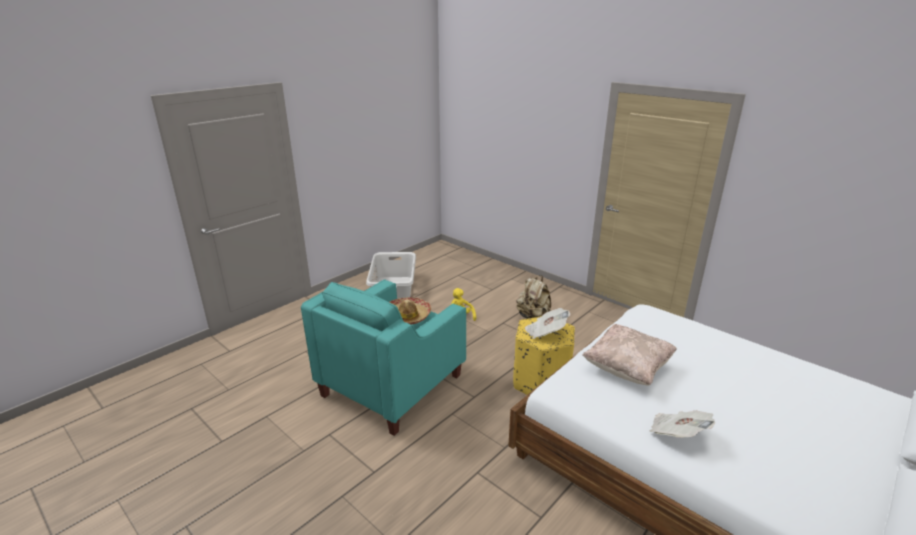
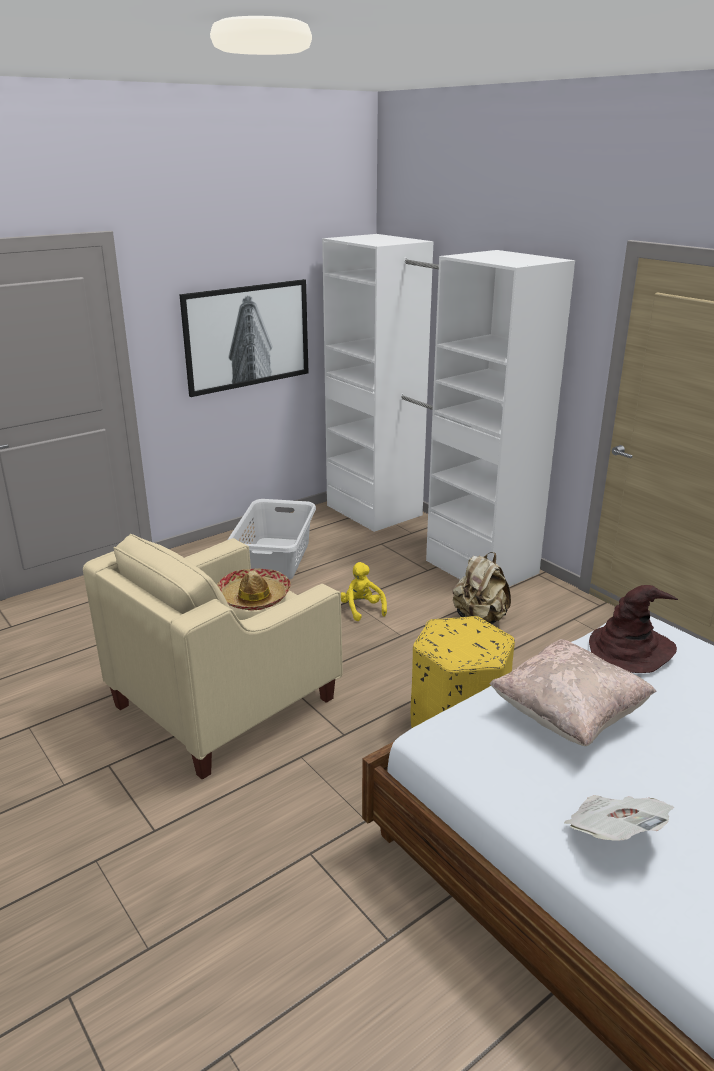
camera: 10 degrees right, 0 degrees up
turquoise armchair [301,279,466,436] -> beige armchair [83,534,343,780]
newspaper [525,308,571,339] -> none
none -> picture [179,279,309,397]
none -> white wardrobe [322,234,575,587]
none -> brown hat [589,585,678,673]

